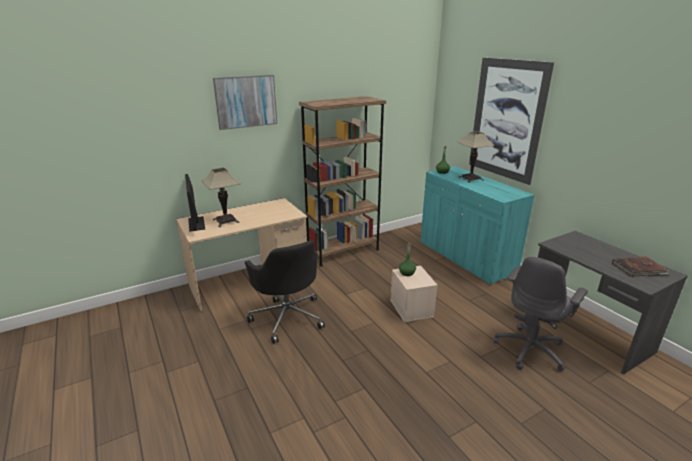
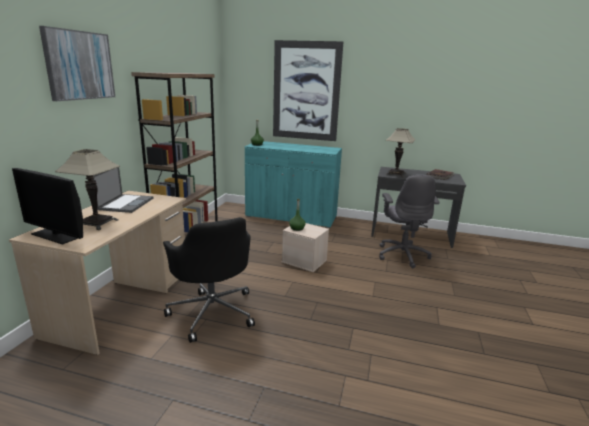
camera: 45 degrees left, 5 degrees down
black office chair [245,240,325,344] -> black office chair turned 45 degrees clockwise [163,217,255,343]
table lamp [457,131,494,183] -> table lamp moved to [386,128,416,177]
none -> laptop [92,167,153,213]

